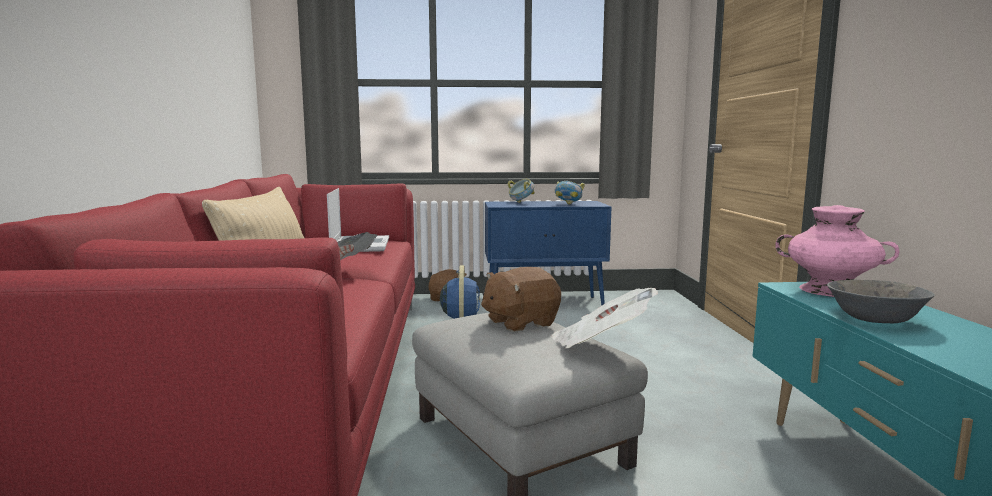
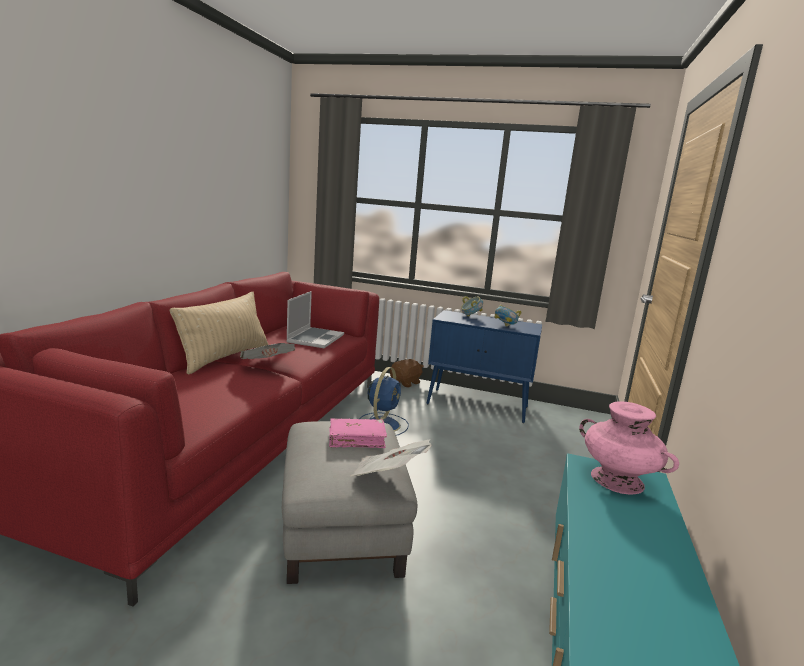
camera: 20 degrees right, 5 degrees up
brown plush toy [481,267,561,332] -> pink book [329,418,387,448]
grey bowl [827,280,935,323] -> none

